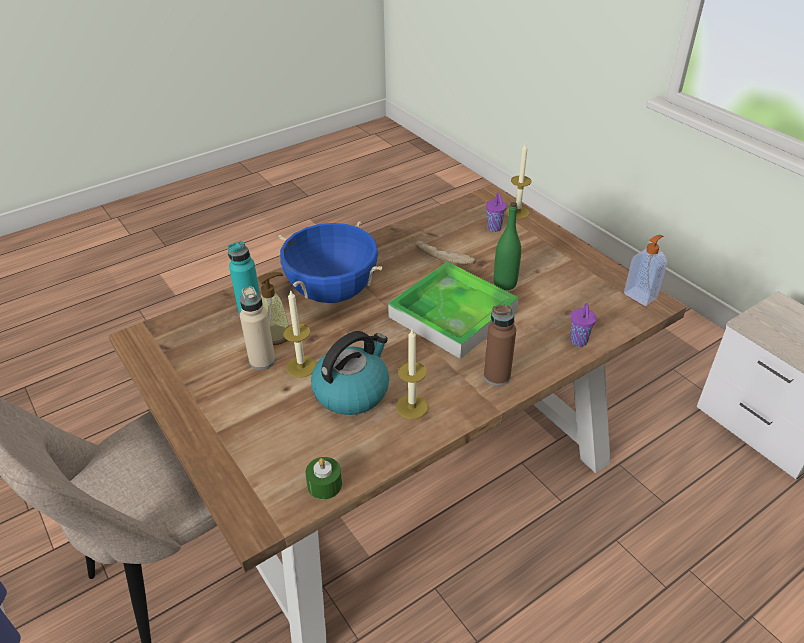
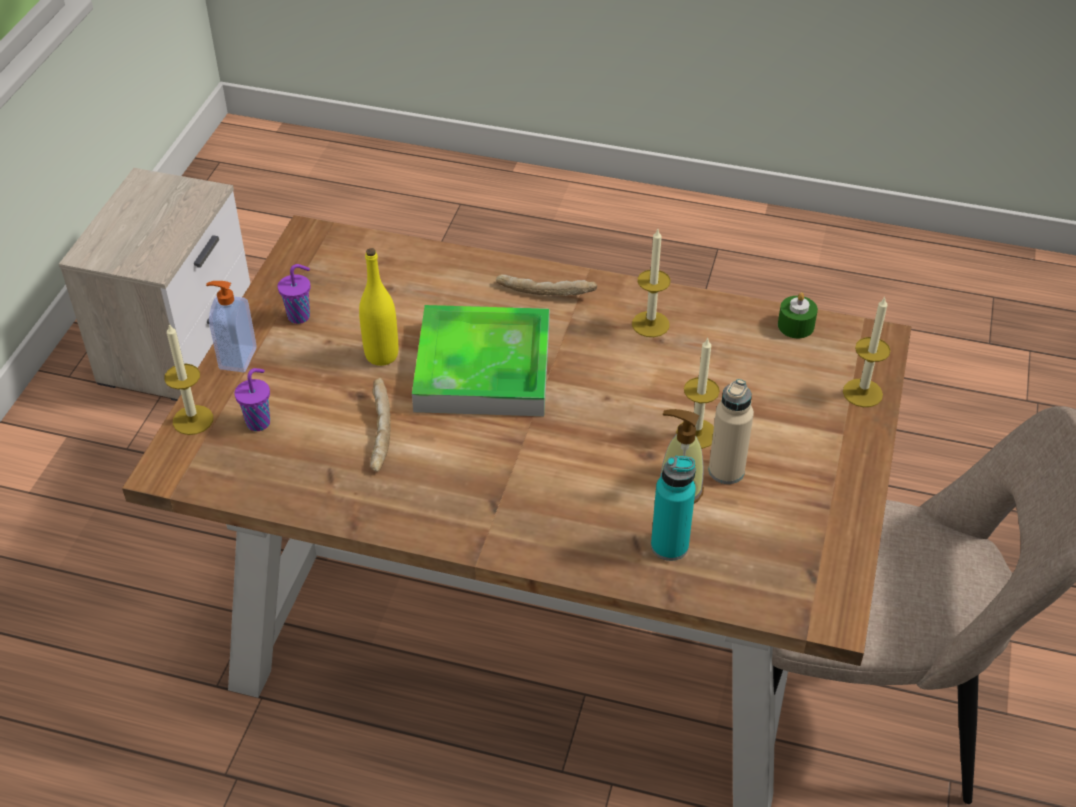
camera: 130 degrees left, 5 degrees up
blue cooking pot [278,222,383,303] -> none
kettle [311,331,389,415] -> none
brown bottle [484,305,516,386] -> bread [496,274,597,296]
green bottle [494,202,521,290] -> yellow bottle [359,248,398,366]
purple cup [570,303,597,347] -> purple cup moved to [278,264,310,324]
soap dispenser [624,235,667,306] -> soap dispenser moved to [206,281,257,373]
none -> candle [843,297,891,407]

